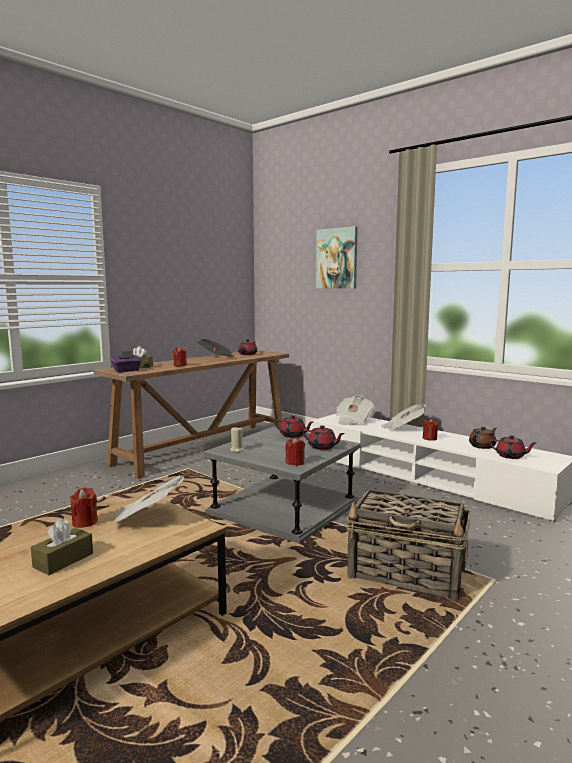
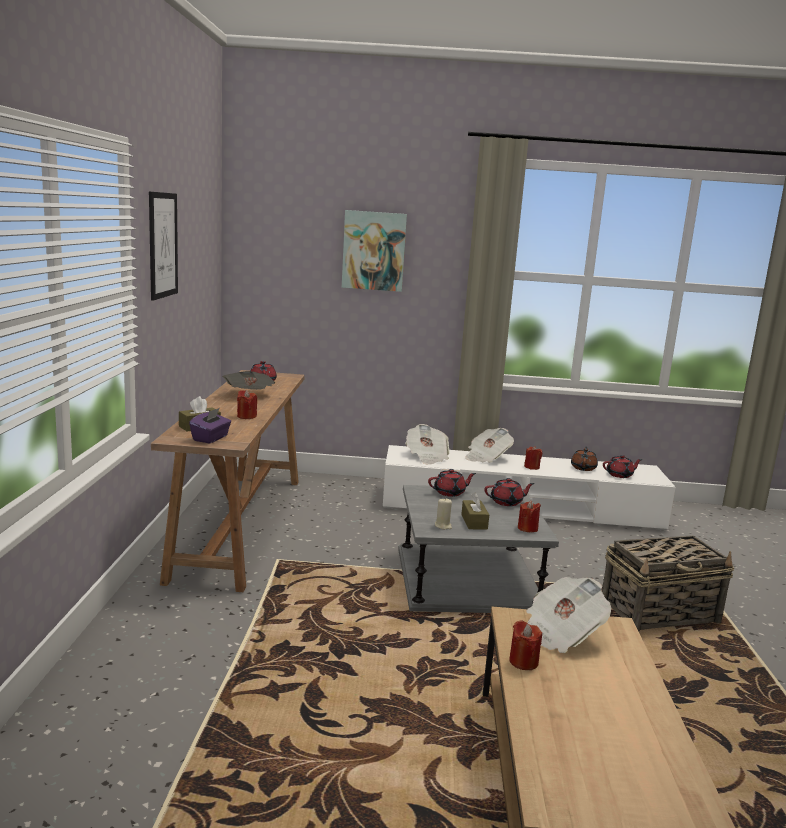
camera: 40 degrees left, 5 degrees up
brown tissue box [31,519,93,575] -> brown tissue box moved to [461,492,489,530]
none -> picture [149,192,178,301]

